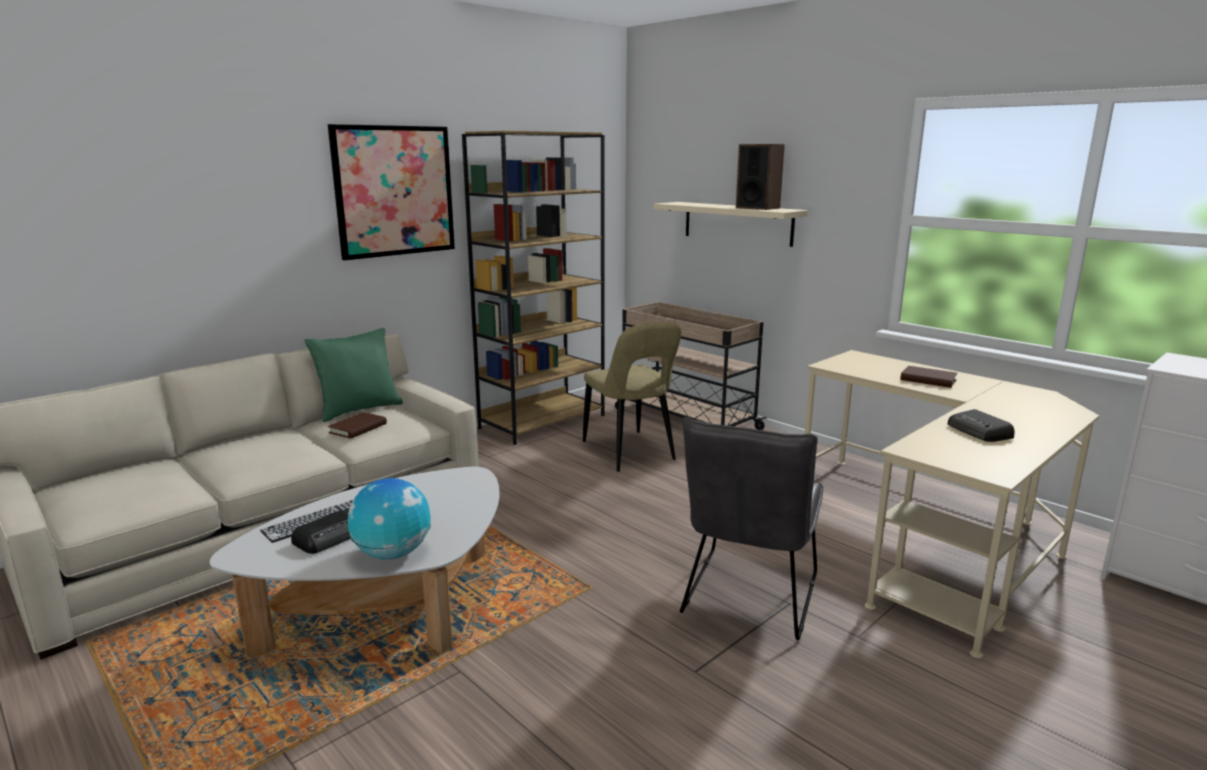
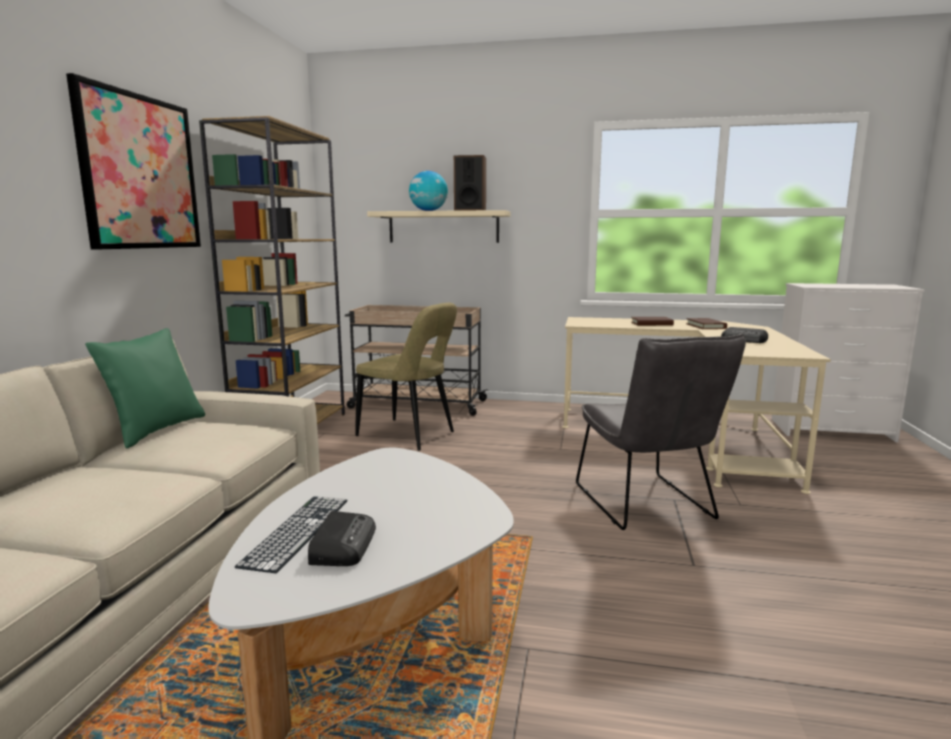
camera: 35 degrees left, 5 degrees down
brown book [328,412,387,439] -> brown book moved to [686,318,727,329]
globe [348,478,430,559] -> globe moved to [409,171,448,211]

